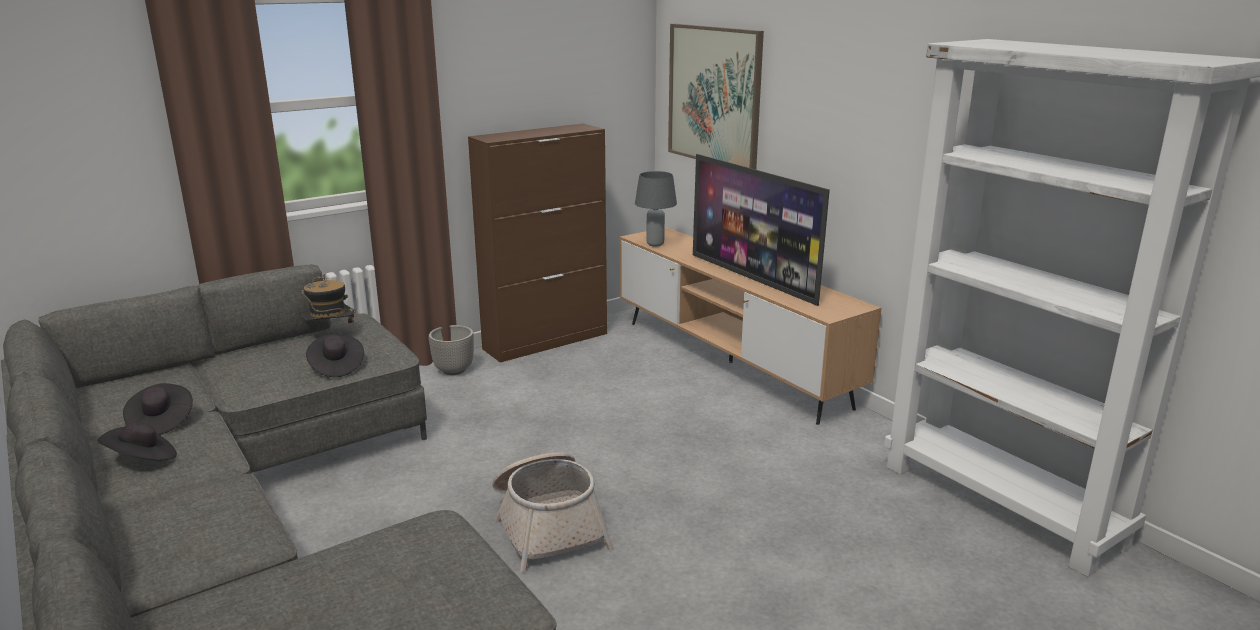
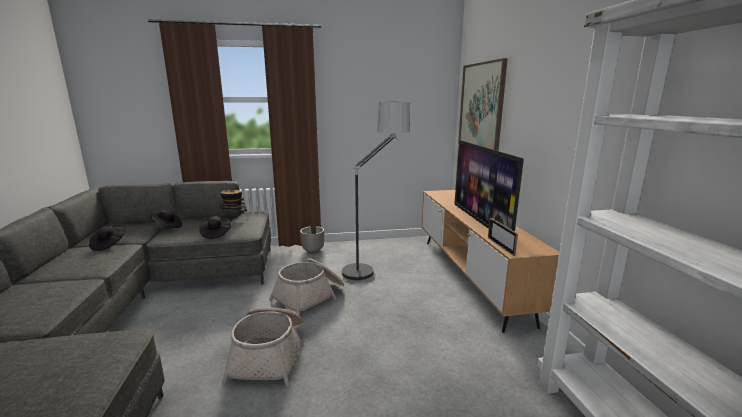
camera: 25 degrees right, 5 degrees down
black hat [97,423,177,461] -> black hat moved to [150,210,182,228]
brown cabinet [468,124,607,363] -> none
grey table lamp [635,171,677,247] -> none
none -> basket [269,258,344,315]
none -> floor lamp [341,102,410,282]
none -> picture frame [488,218,518,256]

